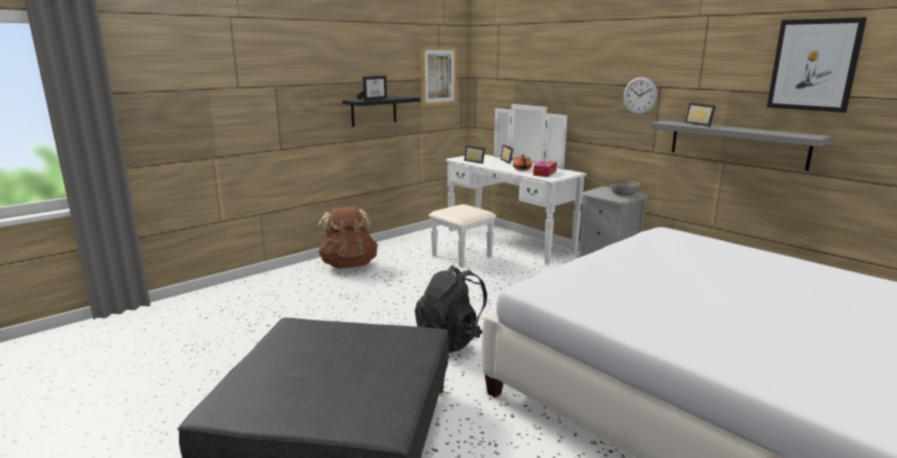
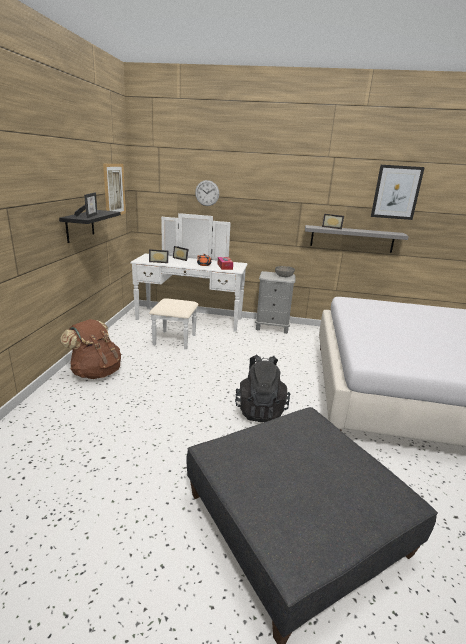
camera: 40 degrees left, 5 degrees up
wall clock [624,77,658,115] -> wall clock moved to [195,180,219,206]

